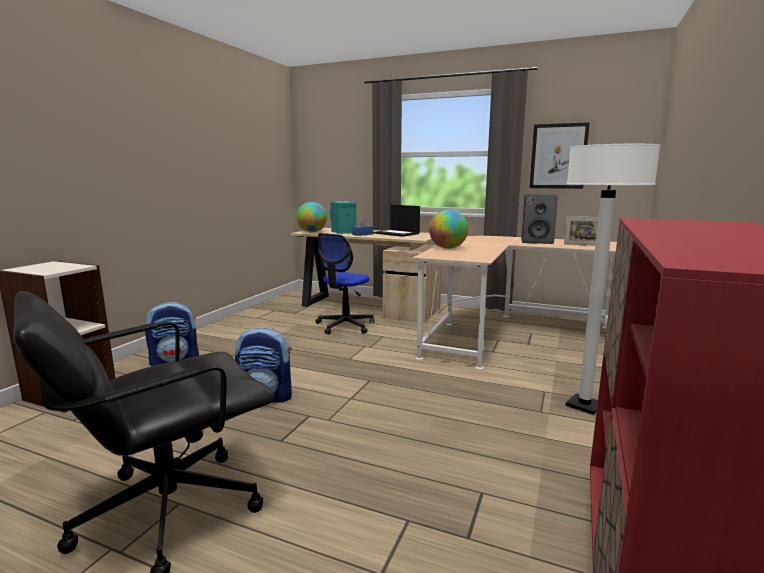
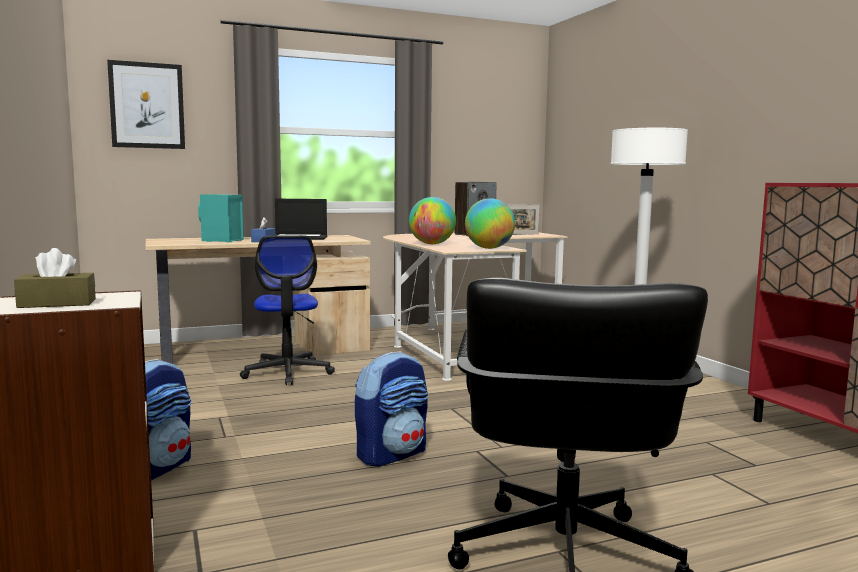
camera: 45 degrees left, 5 degrees down
globe [297,202,327,232] -> globe moved to [465,198,515,249]
picture [530,122,590,189] -> picture moved to [107,60,185,149]
none -> brown tissue box [14,248,96,308]

